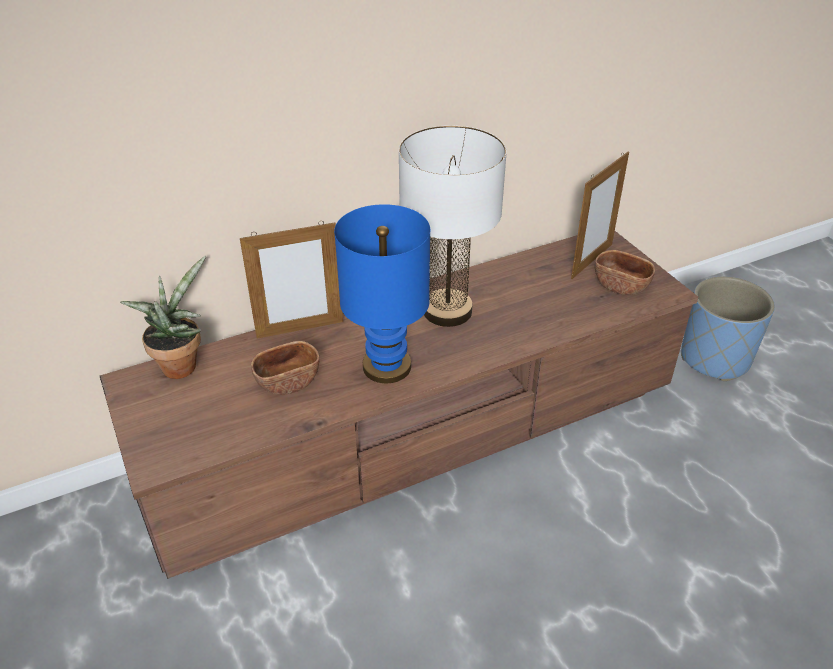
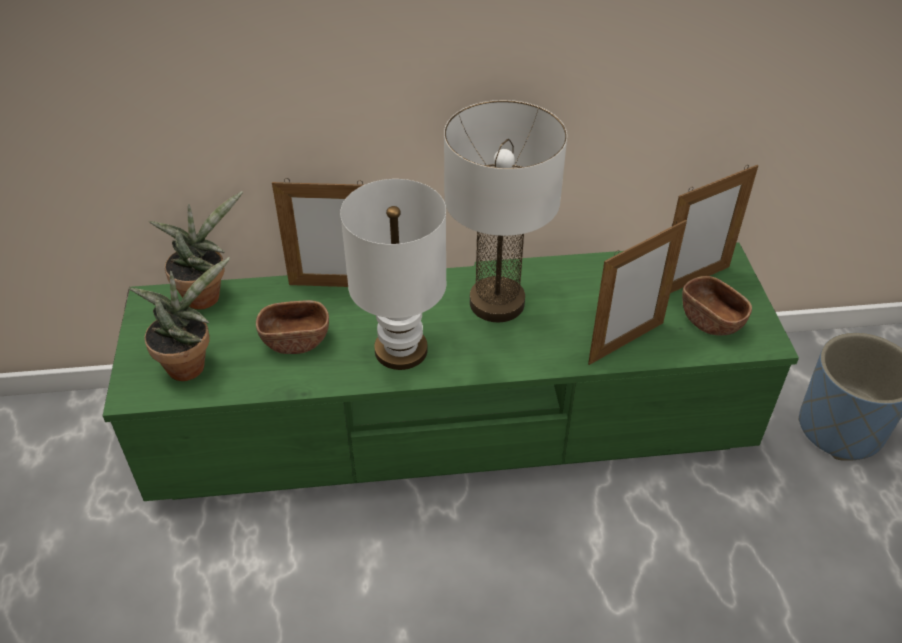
camera: 20 degrees right, 5 degrees up
brown tv stand [100,231,698,579] -> green tv stand [103,242,799,501]
blue table lamp [334,204,430,383] -> white table lamp [340,179,447,370]
none -> potted plant [128,257,230,381]
none -> picture frame [588,220,687,365]

